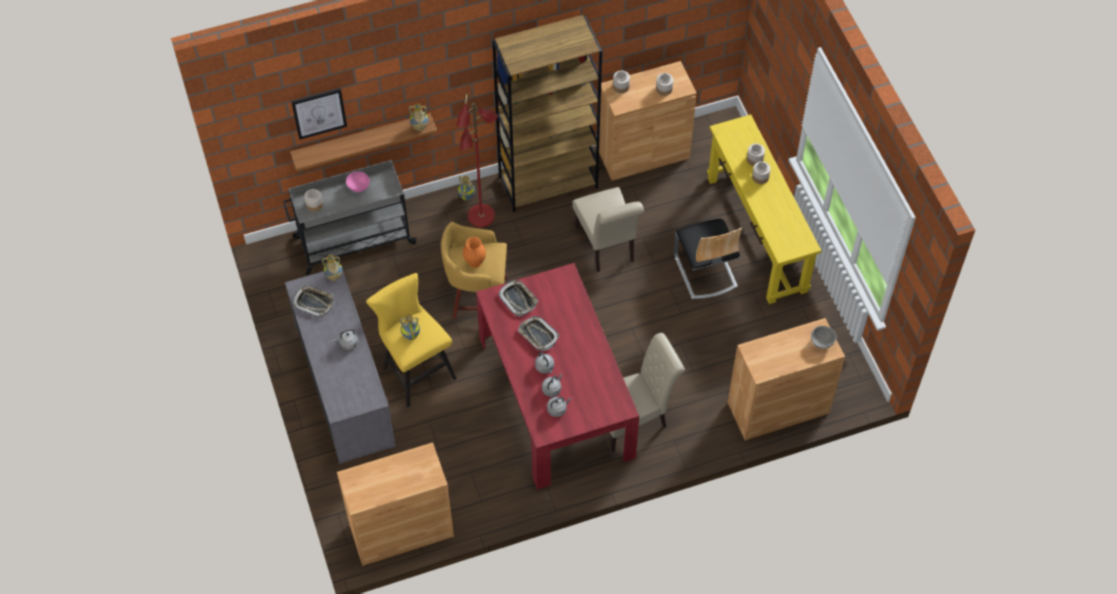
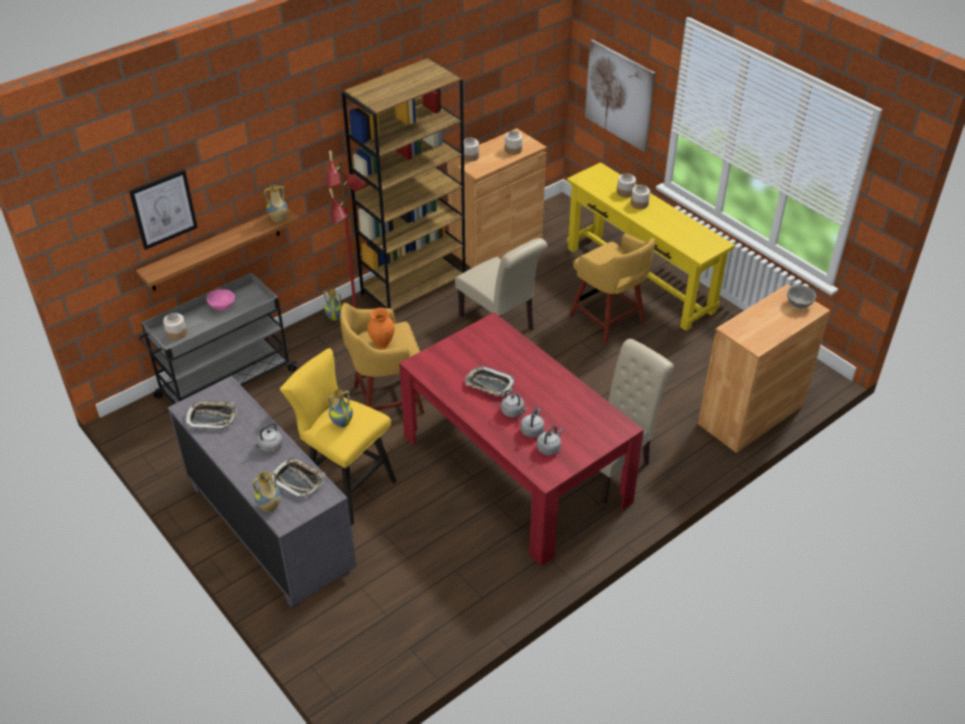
camera: 20 degrees left, 15 degrees down
vase [322,255,343,281] -> vase moved to [252,472,281,512]
brown cabinet [337,442,454,566] -> none
tray [498,280,538,316] -> tray moved to [270,458,325,499]
chair [674,219,742,299] -> yellow stool [569,233,655,344]
none -> picture [585,39,655,152]

